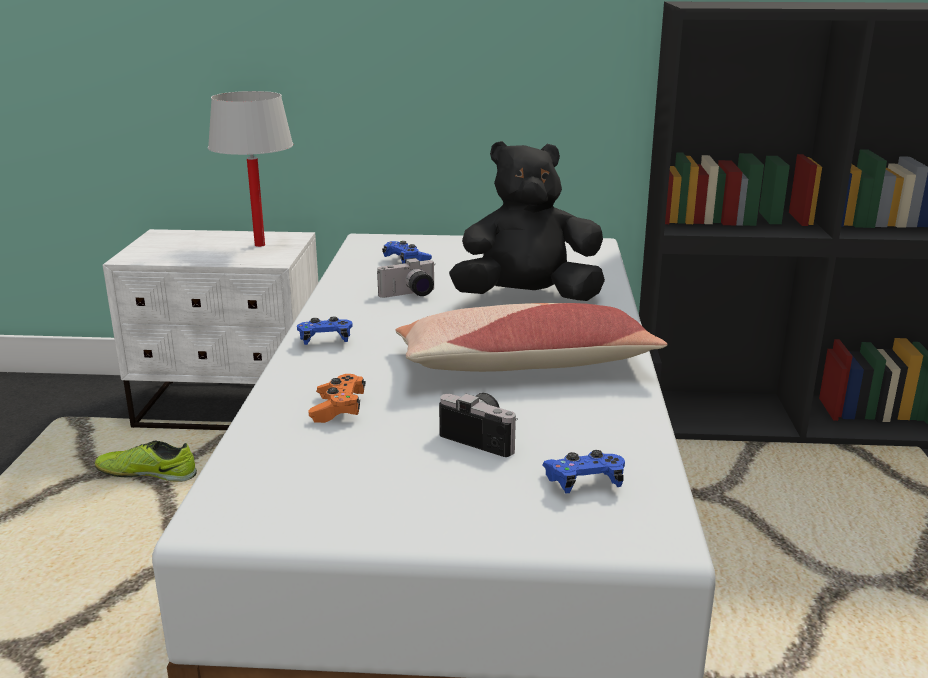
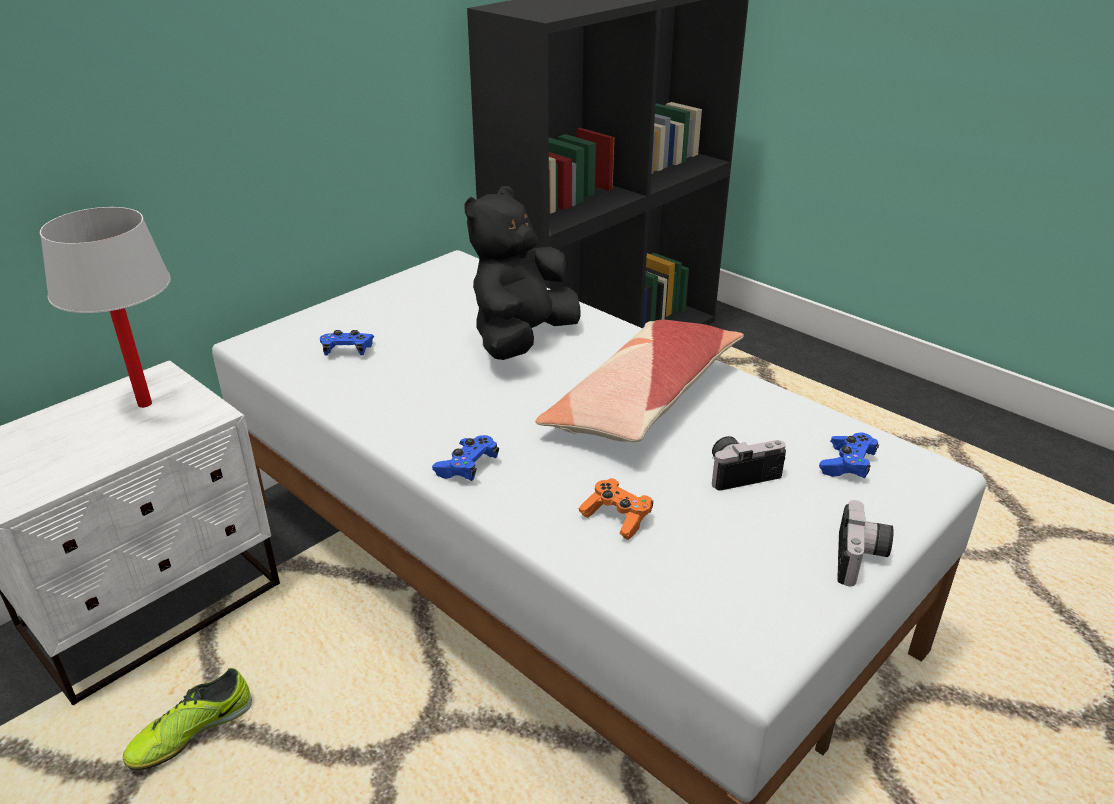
camera: 50 degrees left, 10 degrees up
camera [377,258,436,298] -> camera moved to [837,500,894,587]

